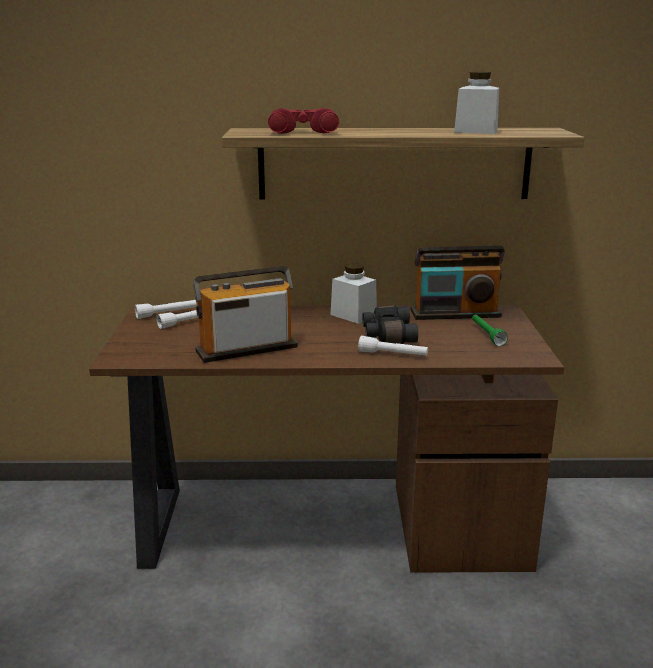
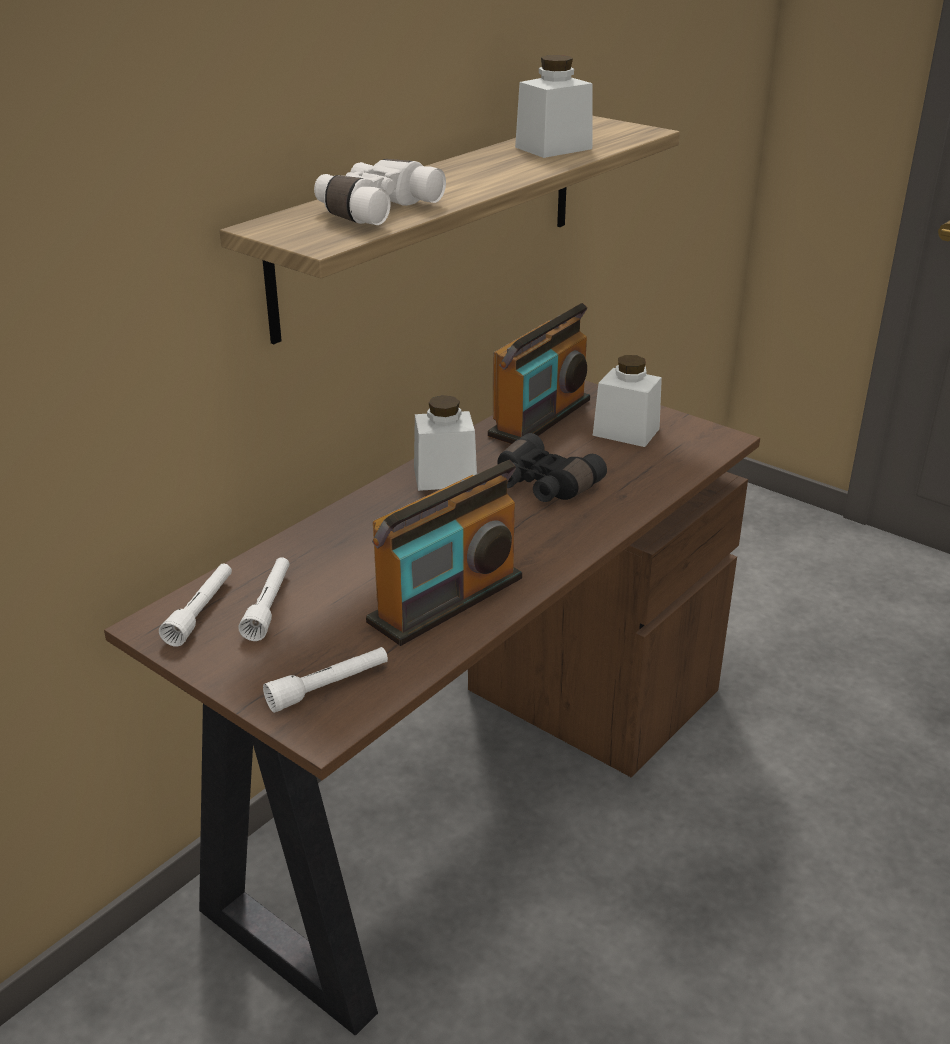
camera: 50 degrees left, 10 degrees up
radio [193,266,298,363] -> radio turned 150 degrees counterclockwise [366,460,522,646]
red binoculars [268,108,339,134] -> white binoculars [314,159,446,225]
white flashlight [358,336,428,356] -> white flashlight moved to [263,647,388,713]
green flashlight [472,315,508,346] -> white jar [593,355,662,447]

